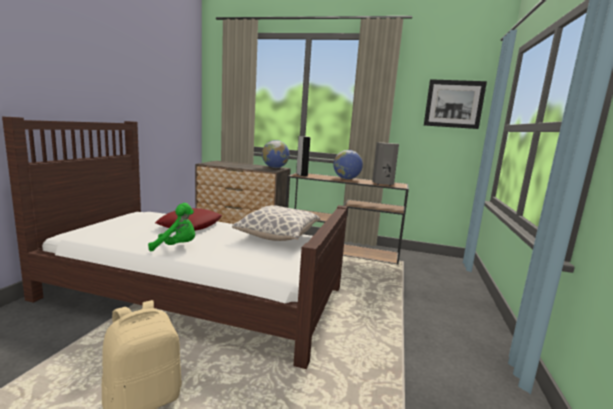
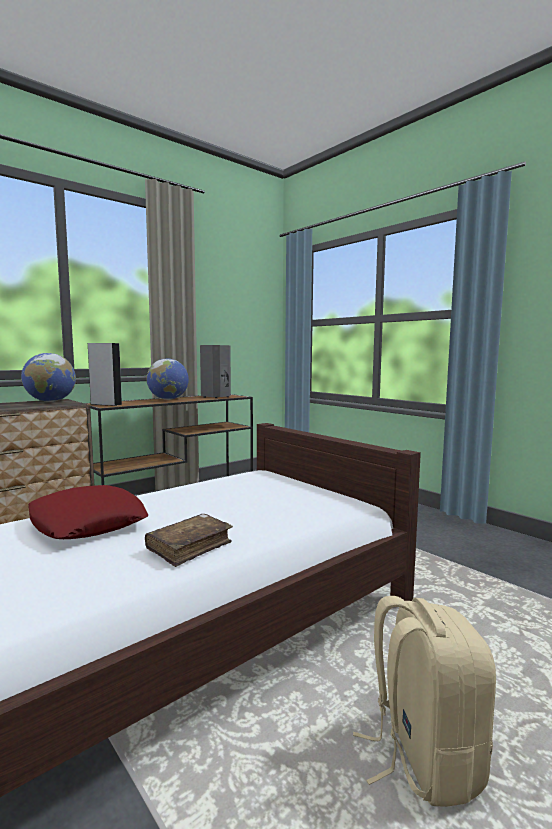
camera: 55 degrees left, 5 degrees down
green plush toy [148,203,195,251] -> brown book [145,514,233,567]
pillow [232,205,320,241] -> none
picture [424,79,487,129] -> none

